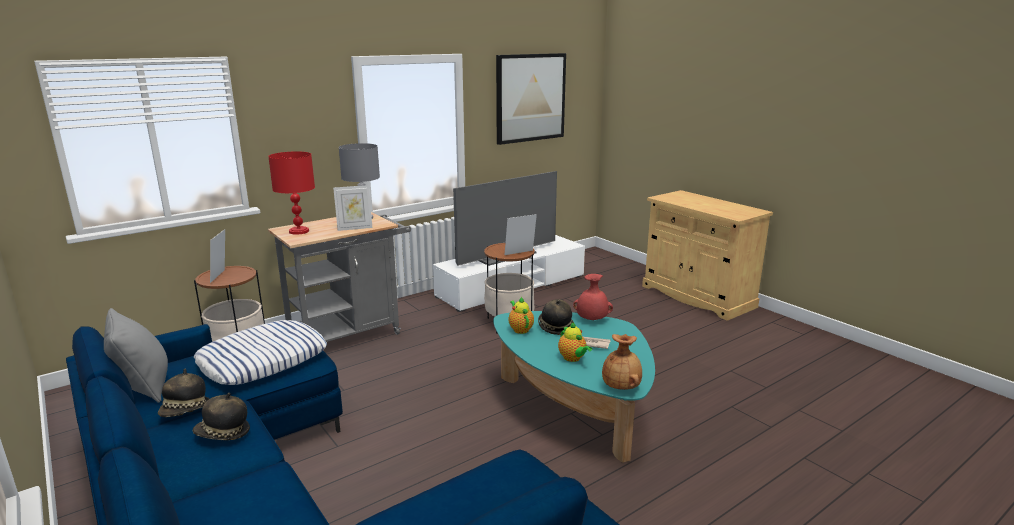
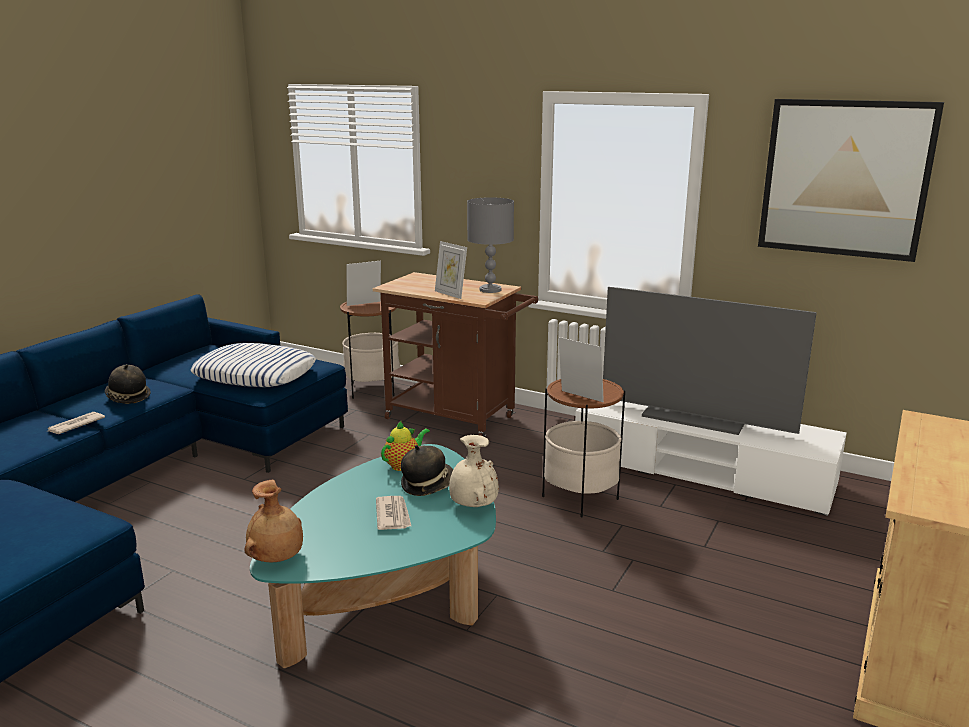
camera: 65 degrees right, 0 degrees up
grey pillow [104,308,168,403] -> none
hat [158,369,210,417] -> none
red table lamp [268,151,315,235] -> none
grey cart [268,212,411,342] -> brown cart [372,272,538,437]
teapot [558,322,592,362] -> none
red vase [573,274,613,320] -> beige vase [449,435,499,507]
none -> newspaper [48,412,105,434]

